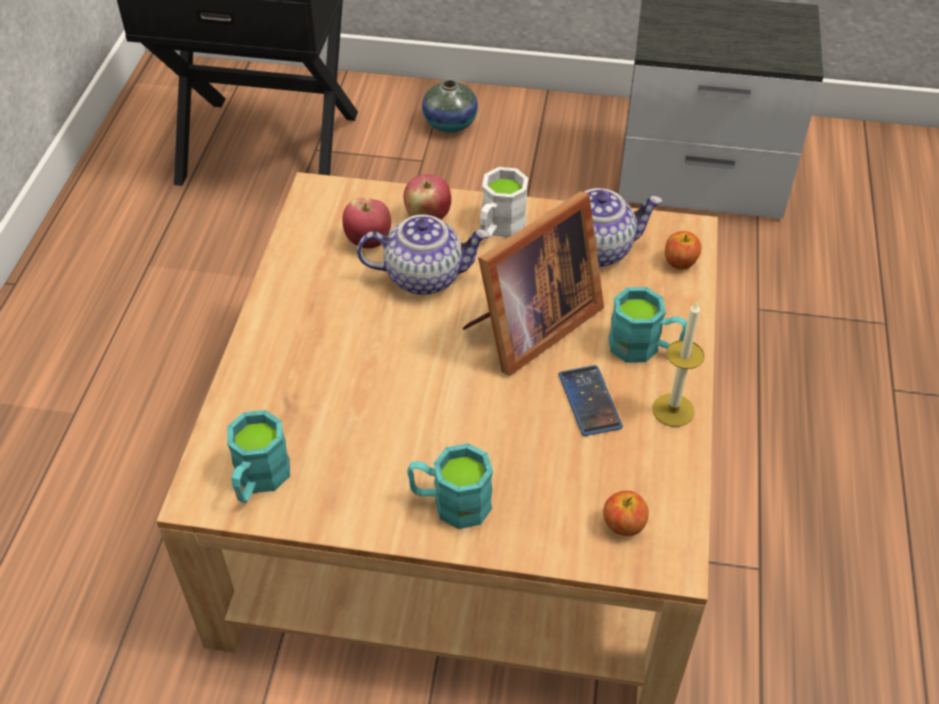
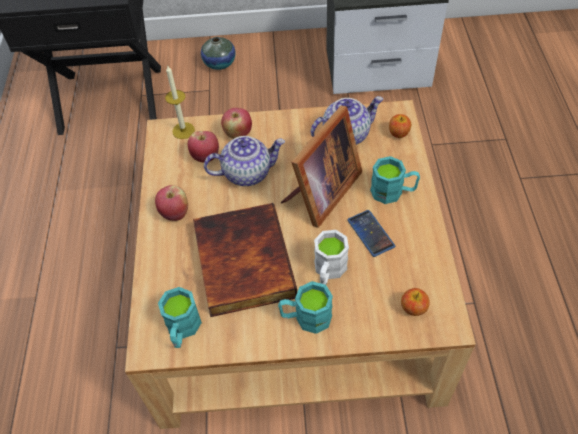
camera: 10 degrees left, 5 degrees up
white mug [480,167,528,239] -> white mug moved to [314,230,349,285]
candle [652,302,704,427] -> candle moved to [165,66,195,139]
none -> apple [155,185,188,221]
none -> book [193,203,297,317]

